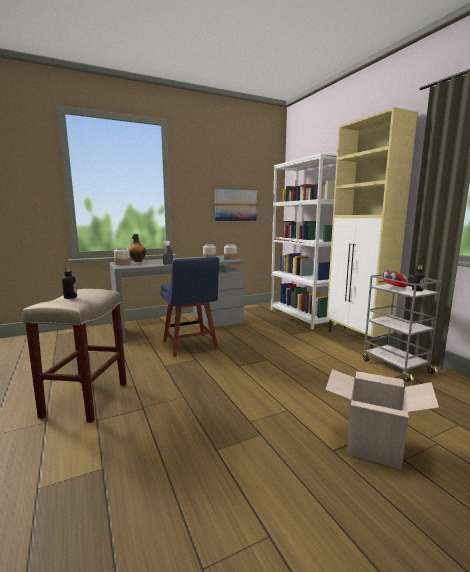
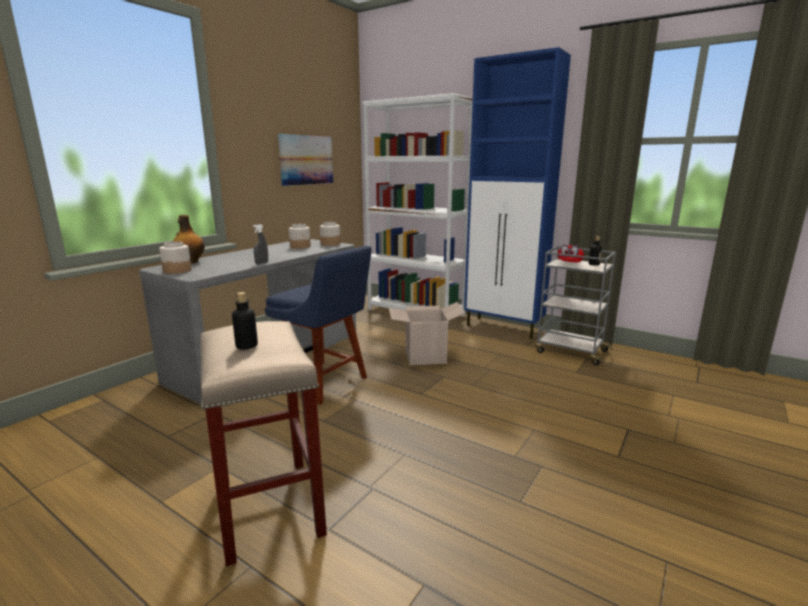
camera: 30 degrees left, 5 degrees up
cardboard box [325,369,439,470] -> cardboard box moved to [389,302,465,365]
beige cabinet [327,107,418,349] -> blue cabinet [464,47,571,339]

